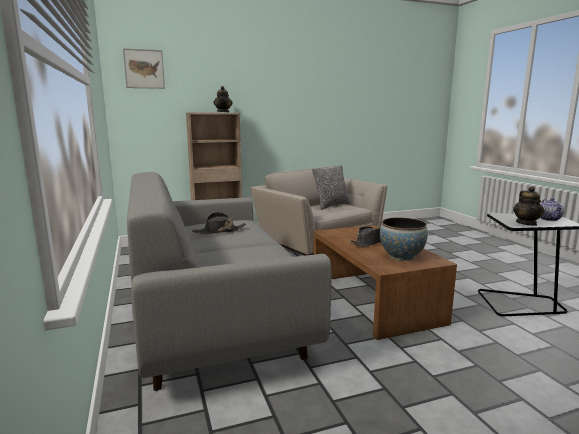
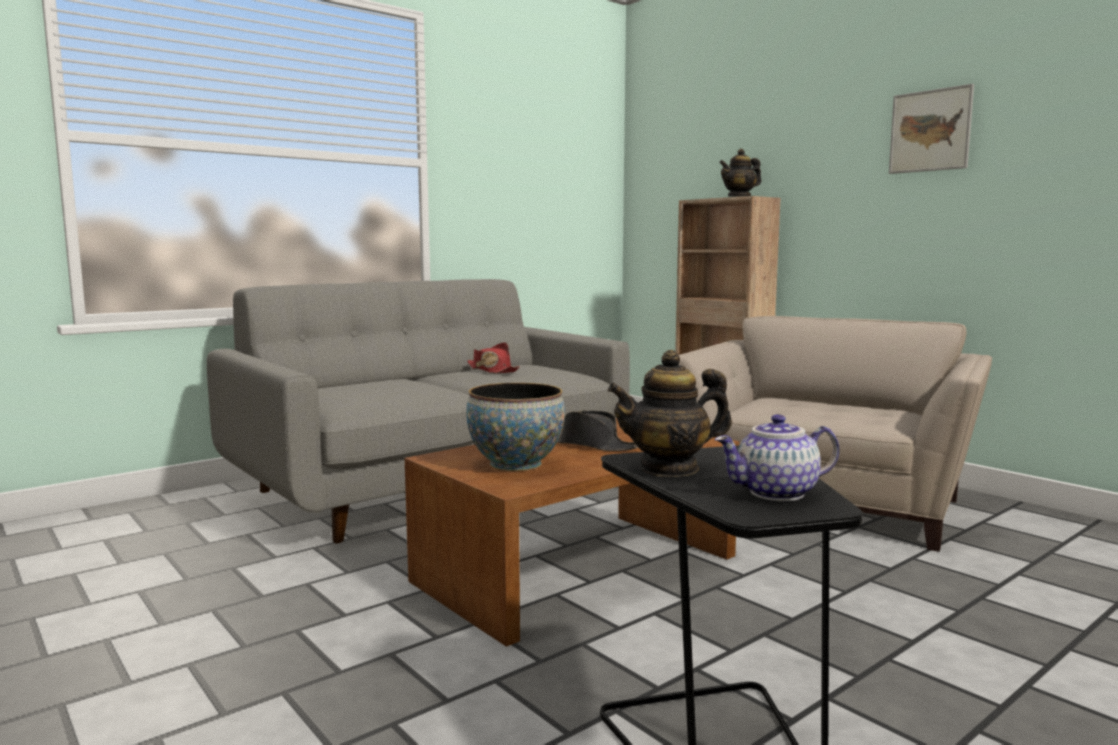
camera: 70 degrees right, 5 degrees down
picture [123,48,165,89] -> picture moved to [889,84,974,174]
black hat [192,212,246,234] -> red hat [467,342,520,374]
pillow [312,165,351,210] -> none

